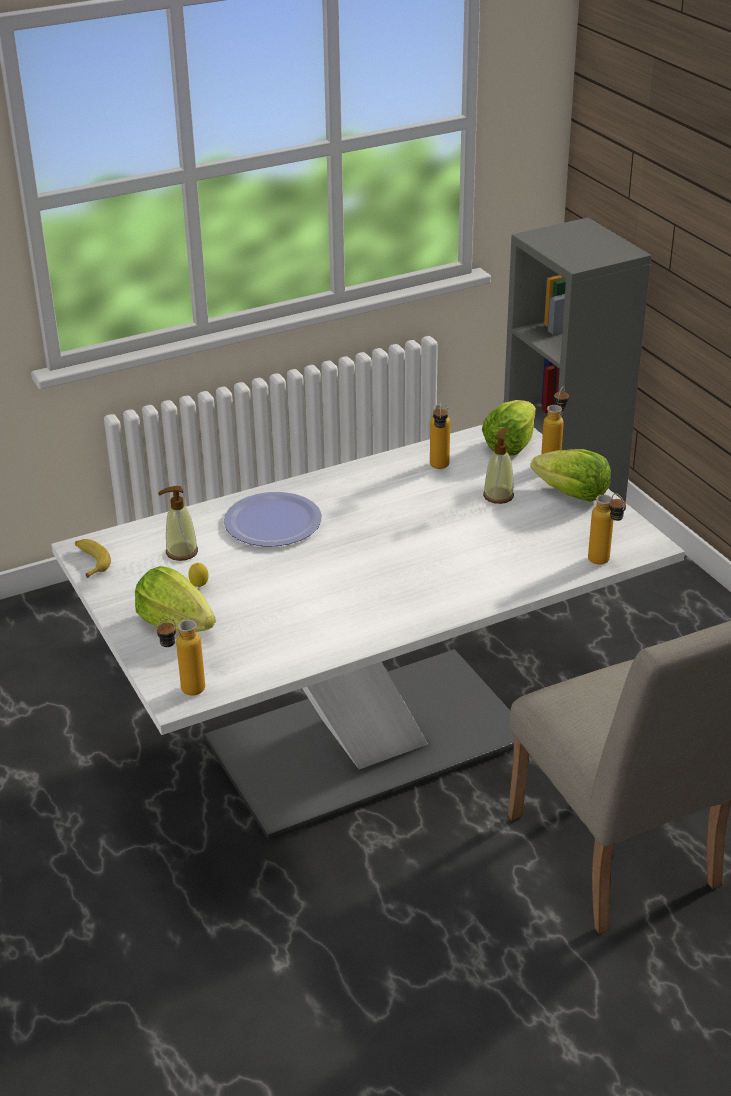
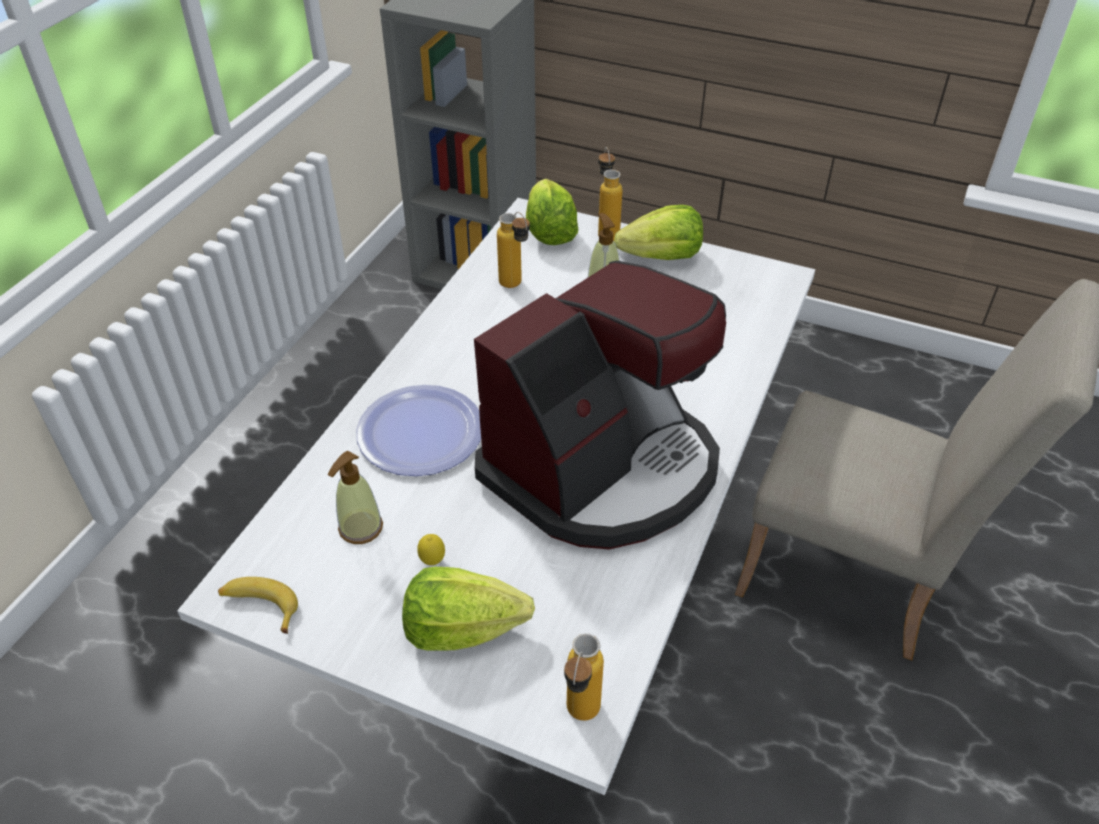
camera: 40 degrees left, 10 degrees up
bottle [588,493,626,564] -> none
none -> coffee machine [474,260,726,549]

